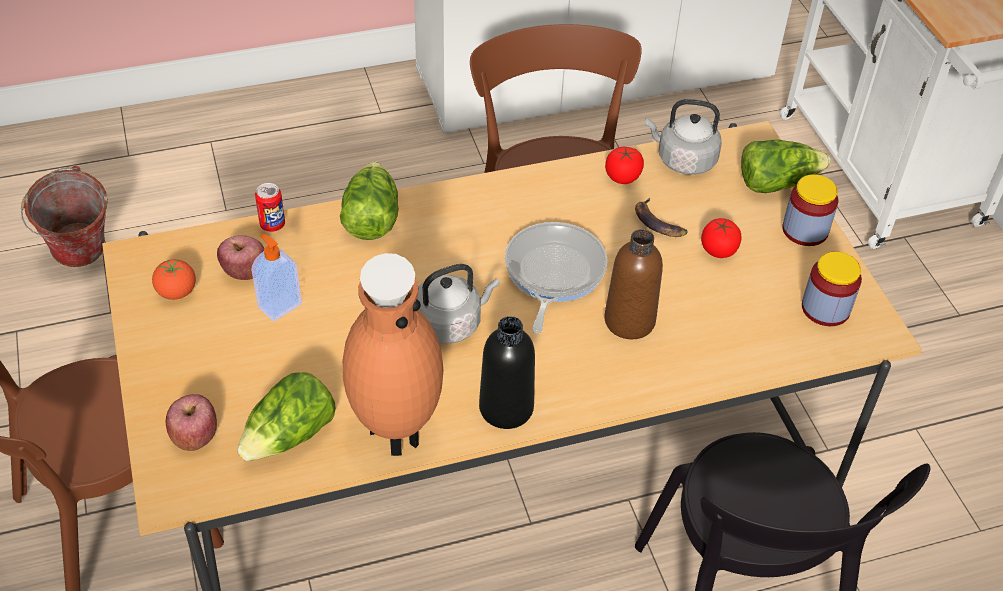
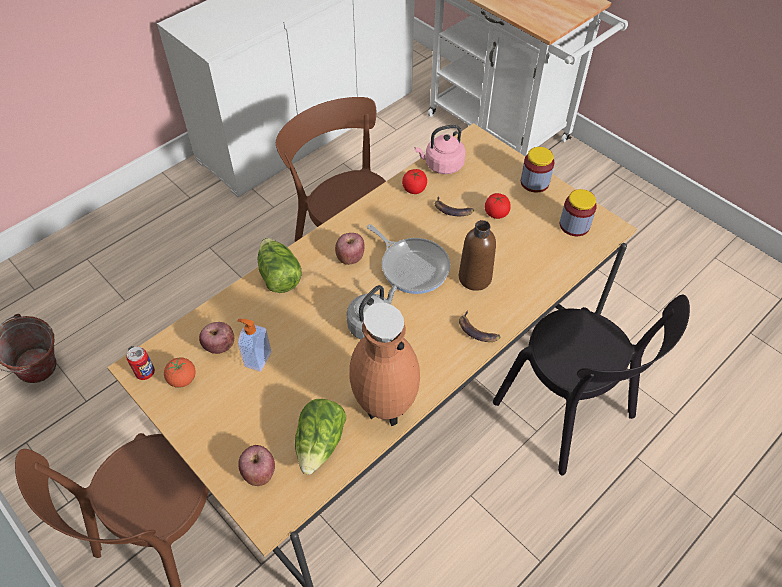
camera: 25 degrees left, 5 degrees up
can [255,183,285,232] -> can moved to [127,347,155,380]
black bottle [479,316,535,429] -> none
frying pan [505,222,608,334] -> frying pan turned 150 degrees clockwise [367,224,450,294]
grey kettle [645,99,722,175] -> pink kettle [415,125,466,174]
lettuce [741,139,831,193] -> none
none -> apple [335,233,365,265]
none -> banana [459,310,501,342]

